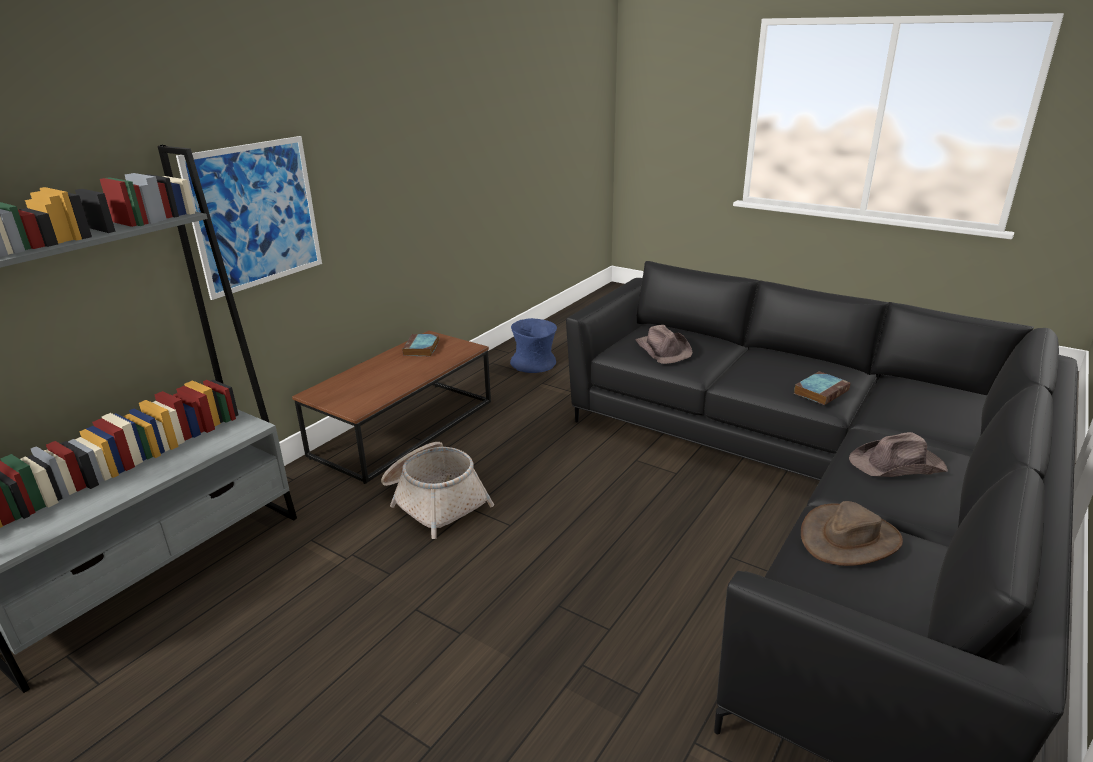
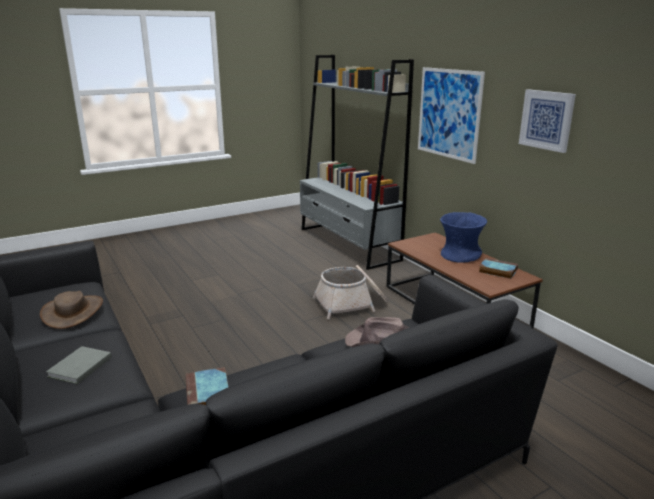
camera: 115 degrees right, 5 degrees down
blue vase [510,318,557,373] -> blue vase moved to [440,212,487,263]
brown hat [849,432,948,477] -> grey book [46,346,112,384]
none -> picture [519,89,576,153]

